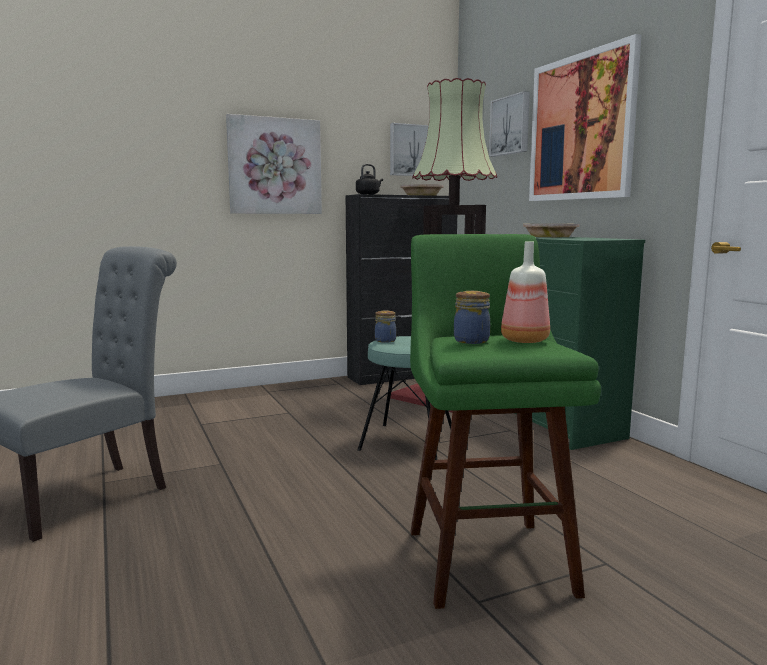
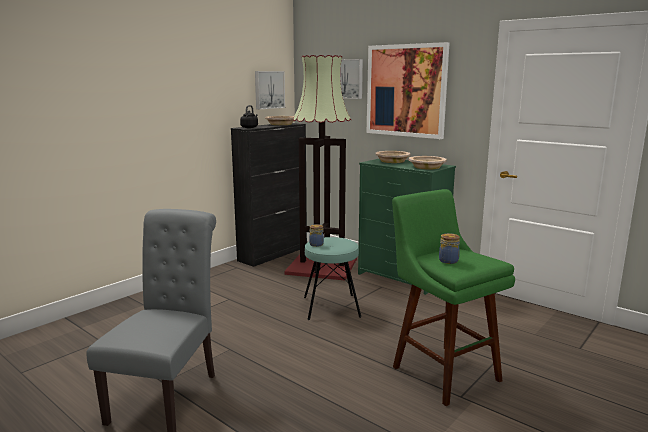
camera: 25 degrees left, 5 degrees up
picture [226,114,322,214] -> none
bottle [501,241,550,343] -> none
none -> beige bowl [409,156,447,169]

